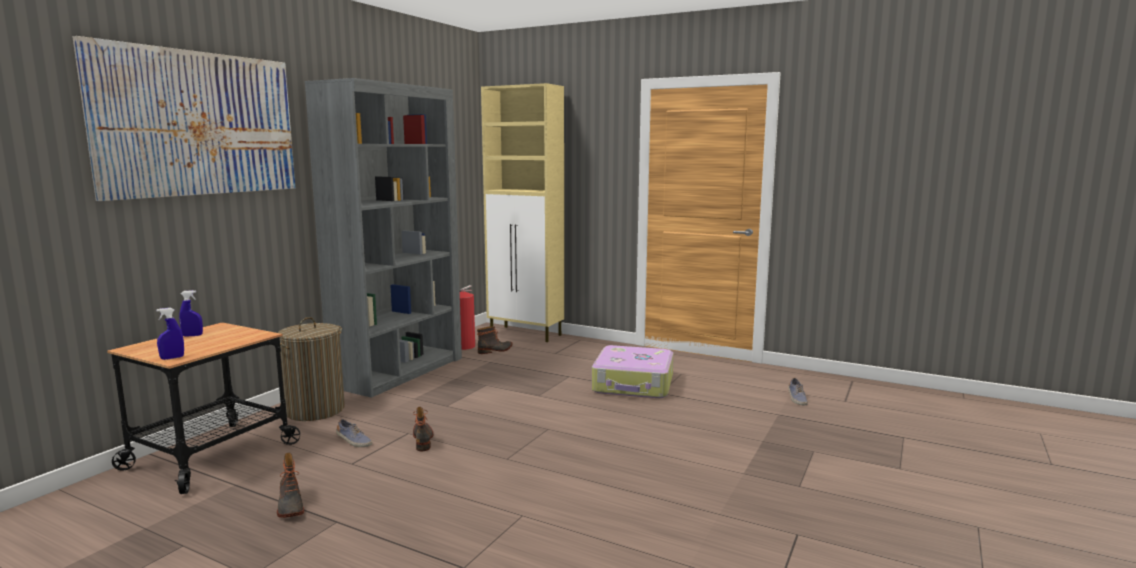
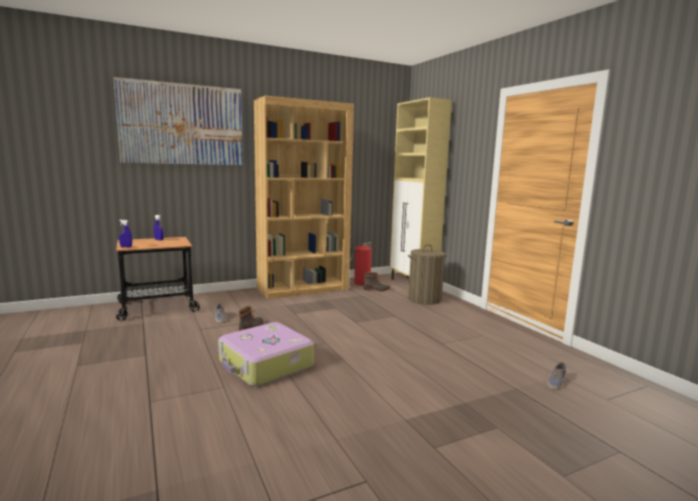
camera: 35 degrees right, 0 degrees up
boot [277,453,304,518] -> none
laundry basket [278,317,345,421] -> laundry basket moved to [408,244,447,305]
grey bookcase [305,78,462,398] -> brown bookcase [254,96,354,299]
suitcase [592,345,674,398] -> suitcase moved to [218,322,314,387]

